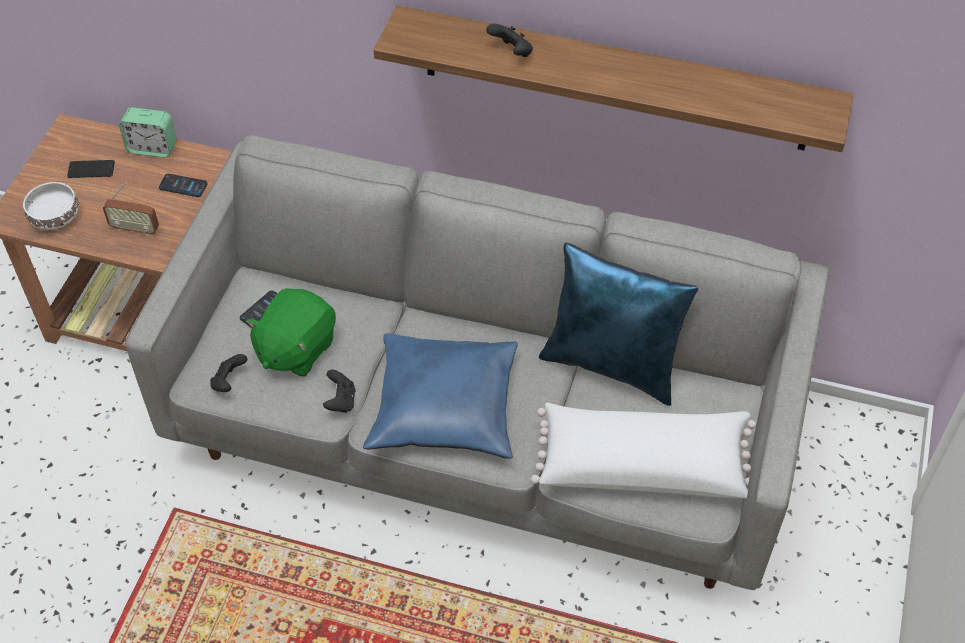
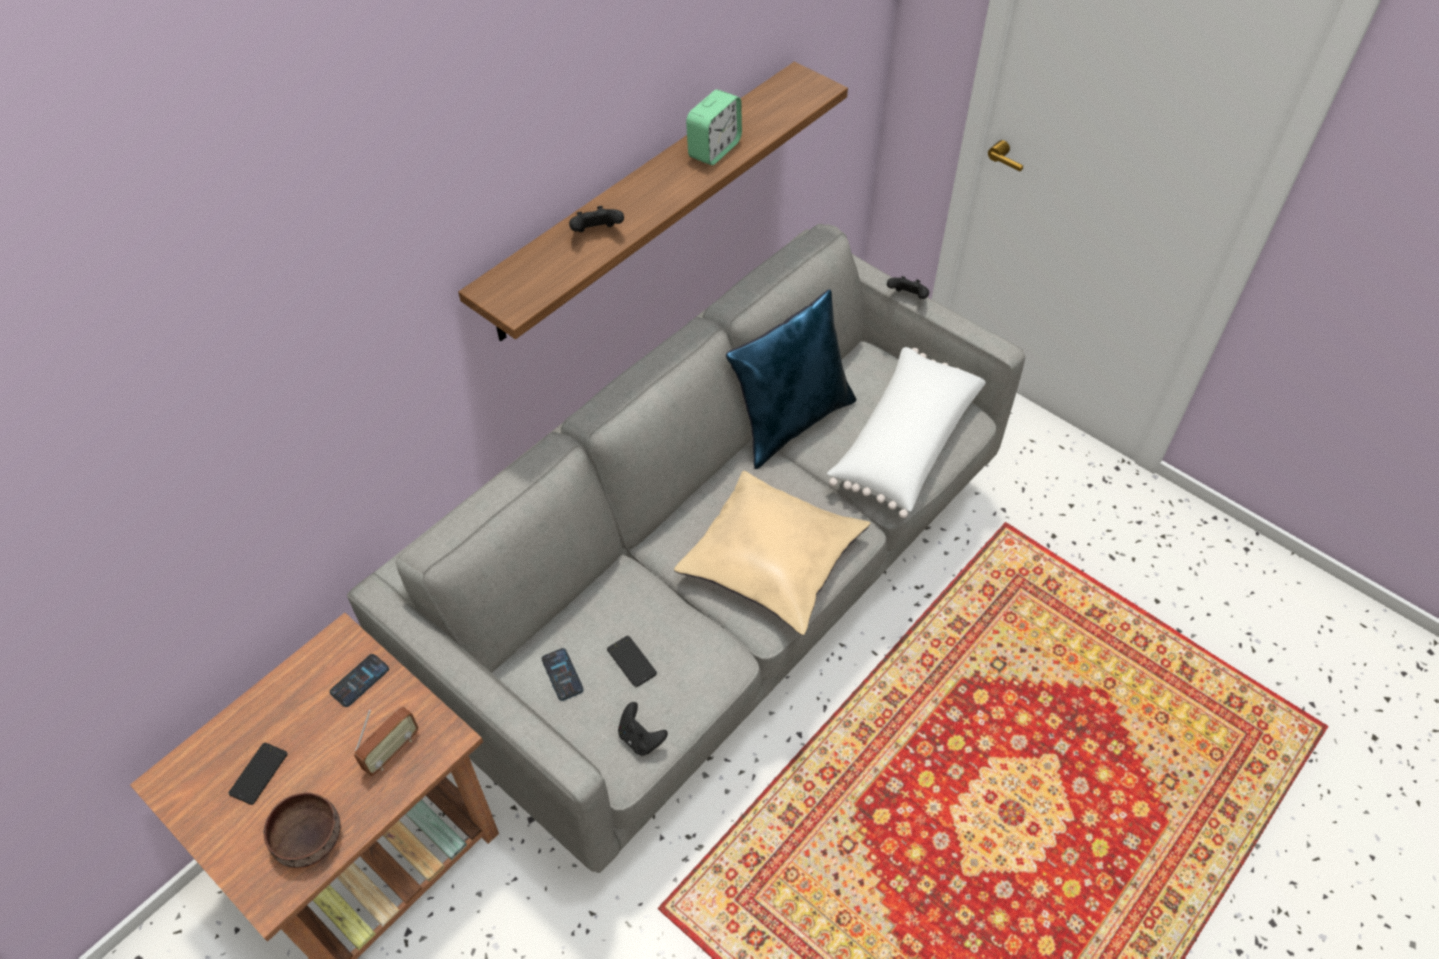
camera: 65 degrees left, 0 degrees up
white bowl [23,182,79,230] -> brown bowl [264,792,340,868]
alarm clock [119,108,177,157] -> alarm clock moved to [686,89,742,165]
green plush toy [246,288,336,377] -> phone [607,636,657,687]
black game controller [323,370,355,413] -> black game controller moved to [887,276,929,299]
blue pillow [363,333,518,459] -> beige pillow [674,471,871,635]

